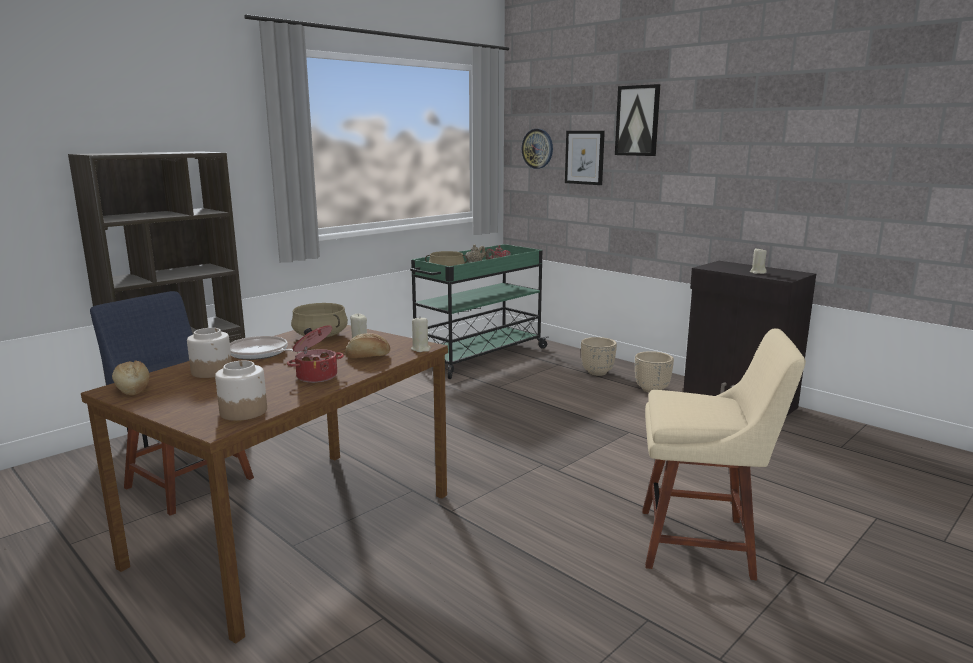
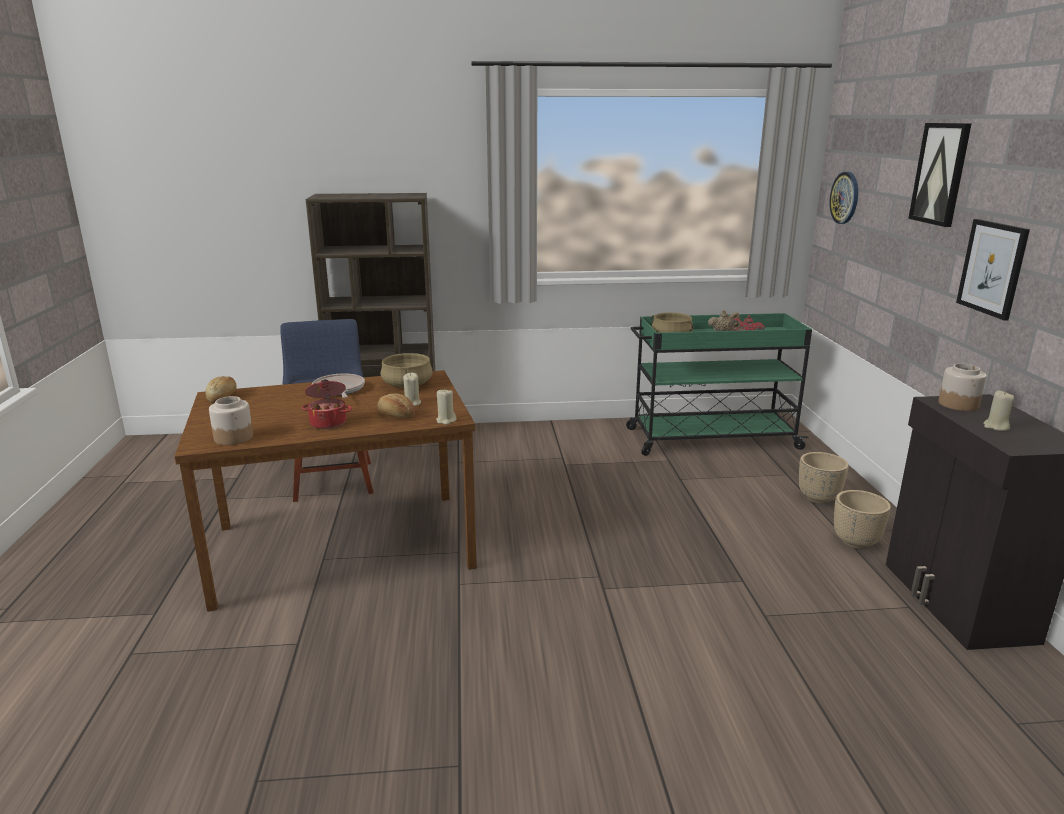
camera: 40 degrees right, 5 degrees up
jar [187,328,232,378] -> jar moved to [939,363,986,411]
picture [565,131,605,185] -> picture moved to [956,219,1030,321]
beige chair [642,328,806,580] -> none

